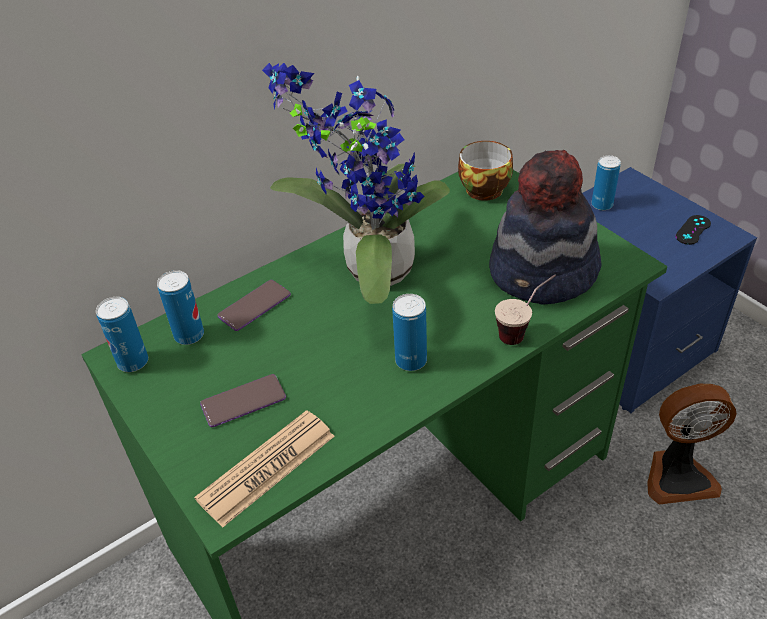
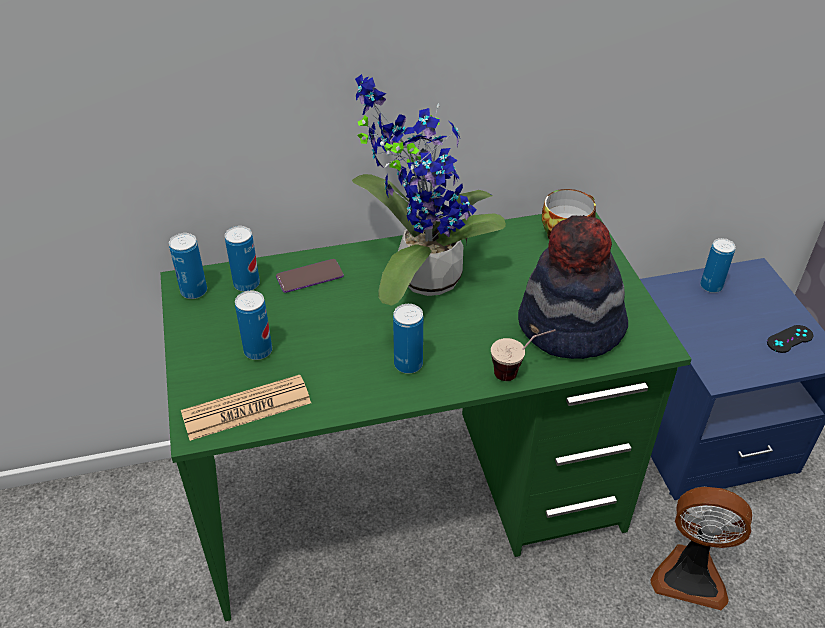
camera: 20 degrees right, 0 degrees up
phone [200,374,286,427] -> can [235,291,272,360]

